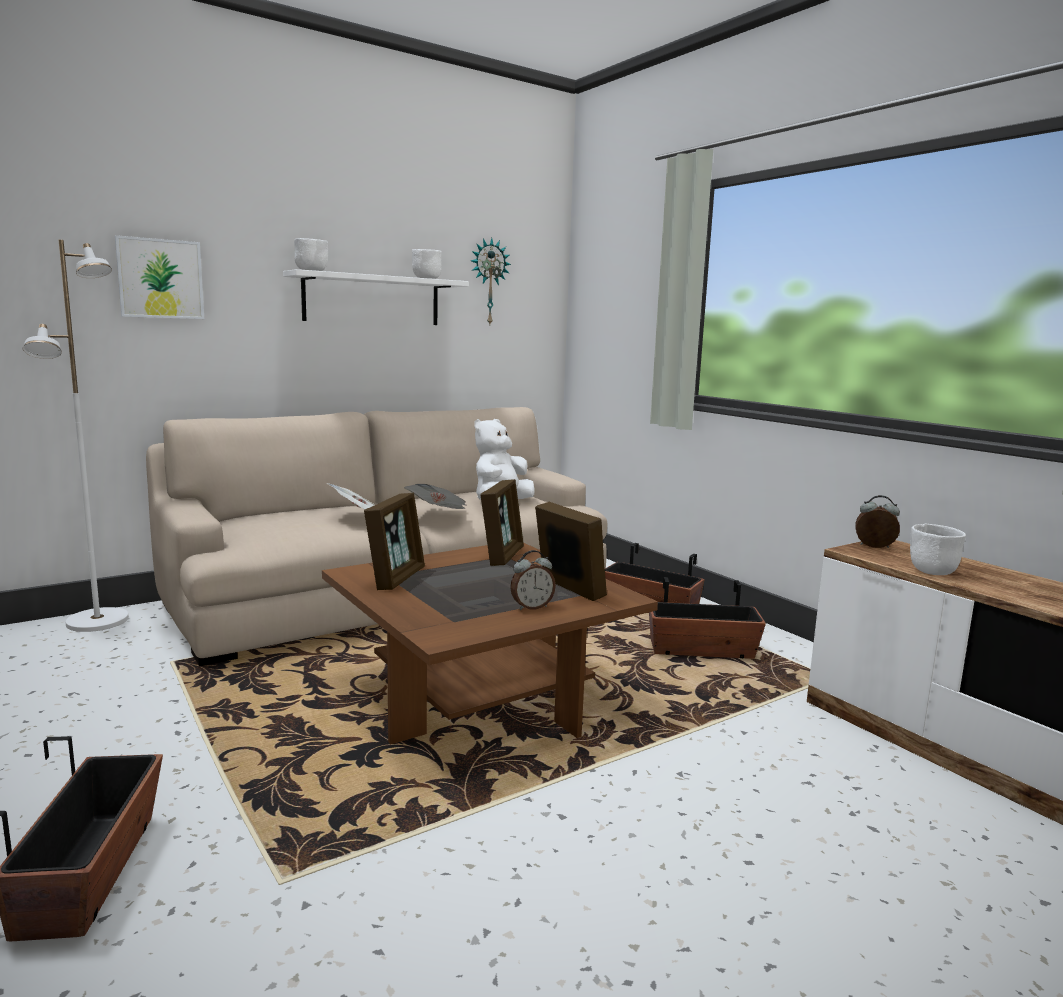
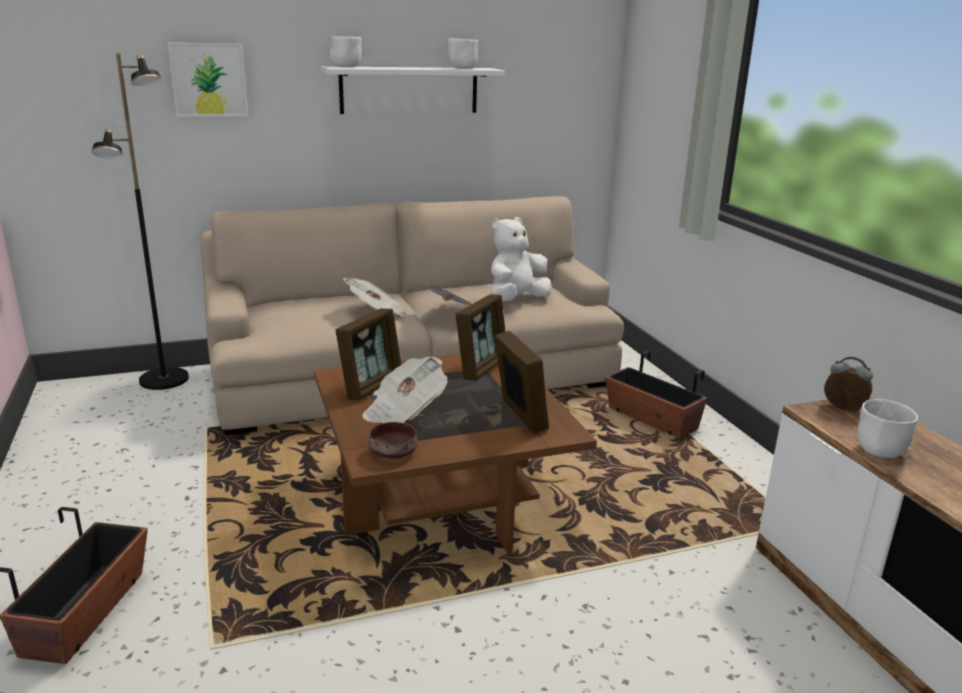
camera: 15 degrees right, 10 degrees up
white floor lamp [23,240,129,632] -> black floor lamp [91,53,189,390]
wall clock [471,238,511,324] -> none
alarm clock [510,550,556,610] -> none
planter [649,577,766,659] -> none
none -> newspaper [362,357,448,423]
none -> brown bowl [368,422,418,459]

